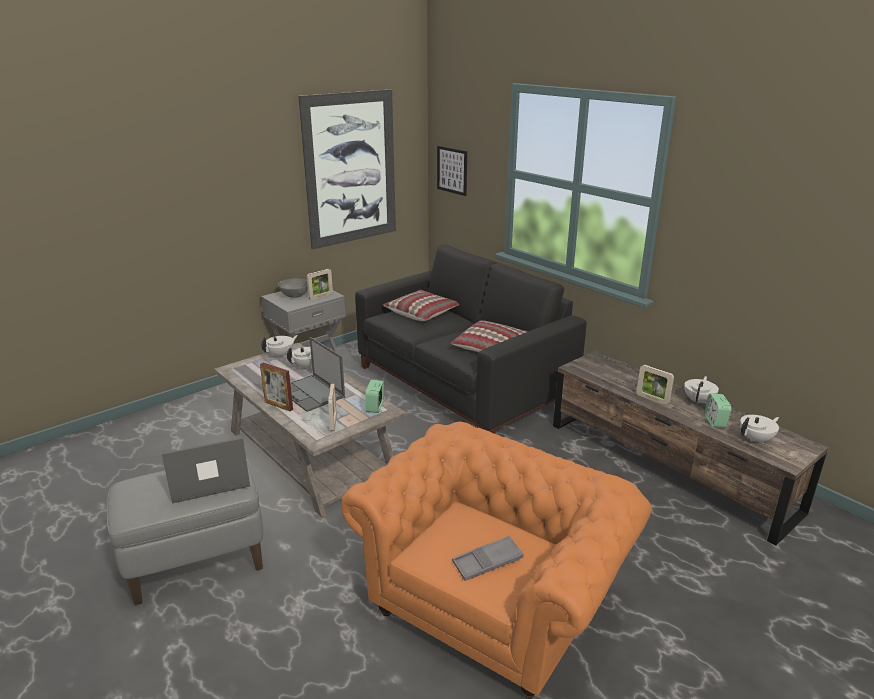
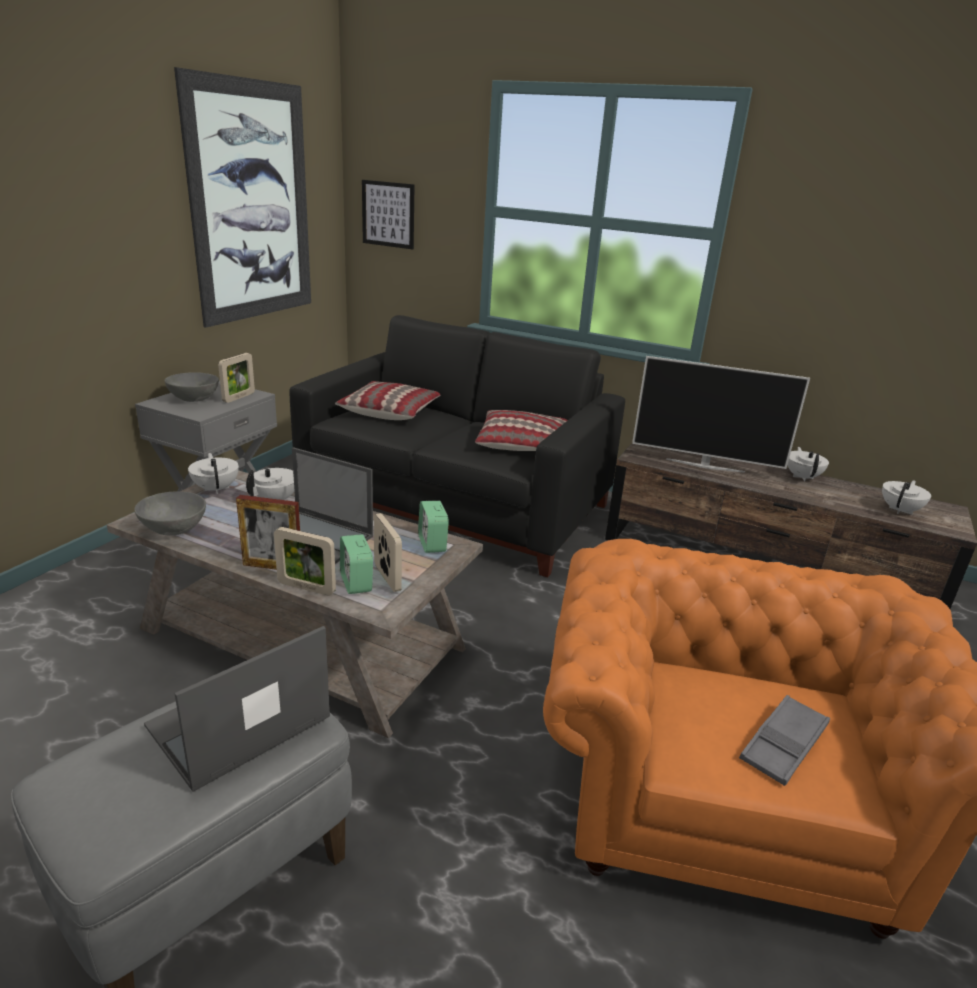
camera: 25 degrees left, 0 degrees up
white teapot [261,335,298,358] -> white teapot turned 45 degrees counterclockwise [188,453,239,494]
picture frame [637,365,674,405] -> picture frame moved to [274,527,336,596]
alarm clock [704,394,732,428] -> alarm clock moved to [340,534,373,594]
none -> grey bowl [134,491,206,536]
none -> television [632,356,810,473]

